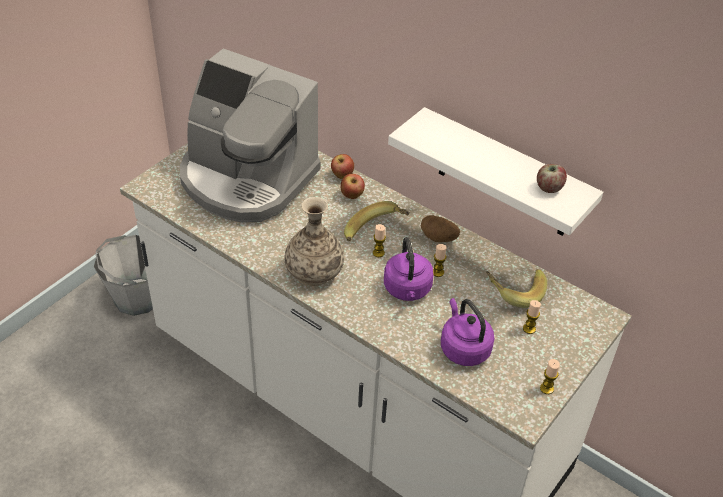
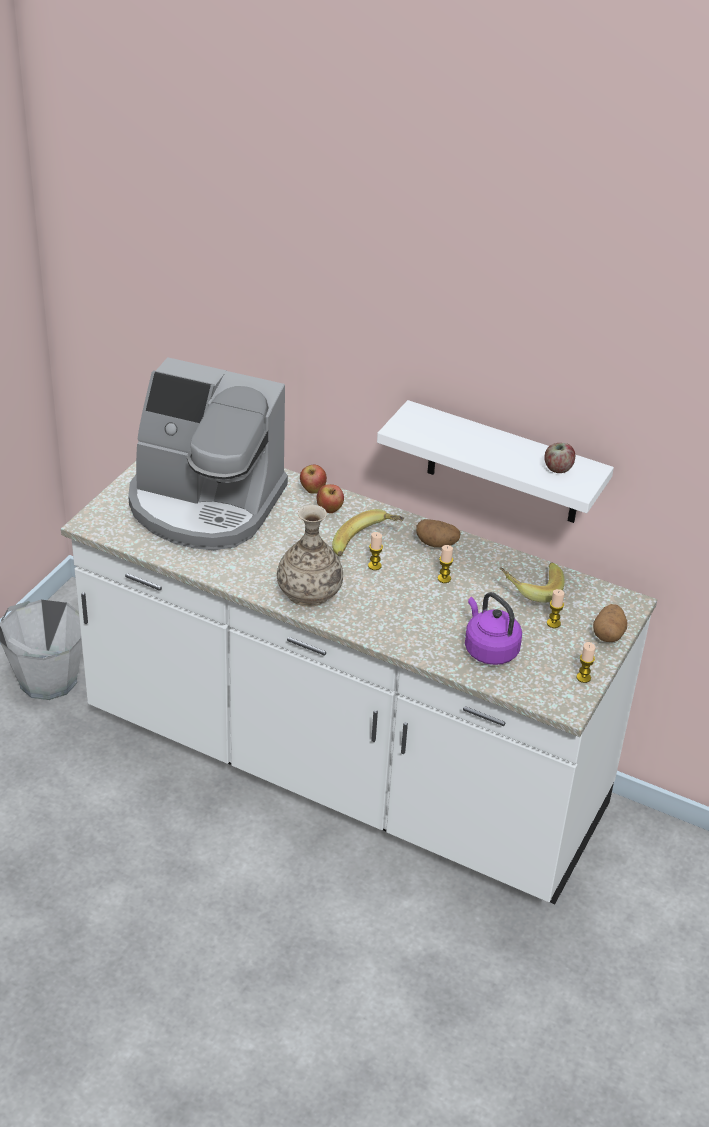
camera: 10 degrees left, 5 degrees down
purple kettle [384,237,434,301] -> none
none -> potato [593,604,628,642]

